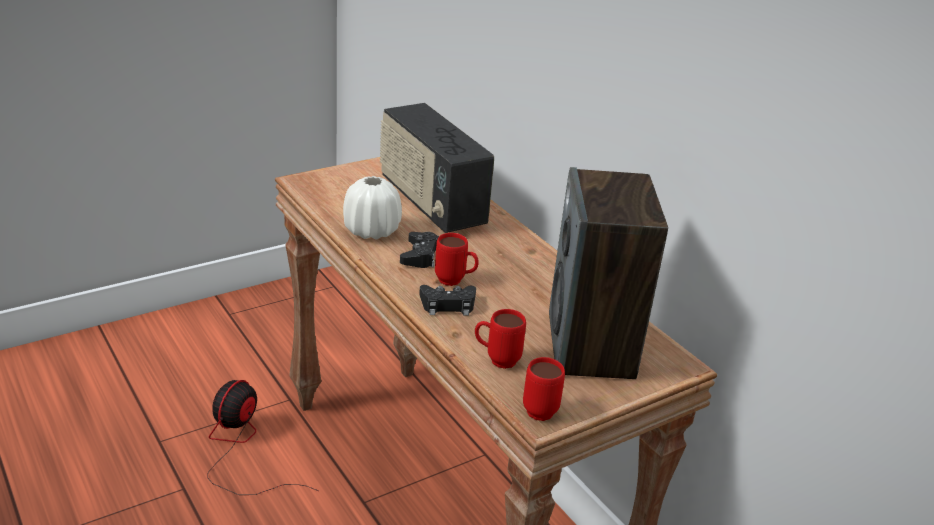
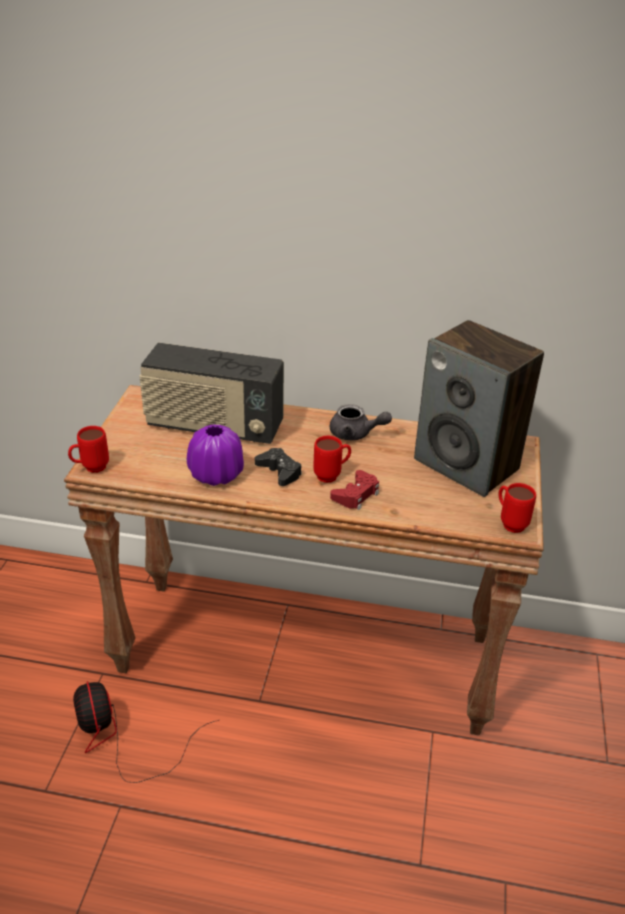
camera: 45 degrees left, 5 degrees up
white vase [343,176,402,240] -> purple vase [187,425,244,486]
black game controller [419,285,476,316] -> red game controller [330,470,379,510]
red mug [475,309,526,369] -> red mug moved to [68,426,109,473]
none -> grey teapot [330,404,392,440]

